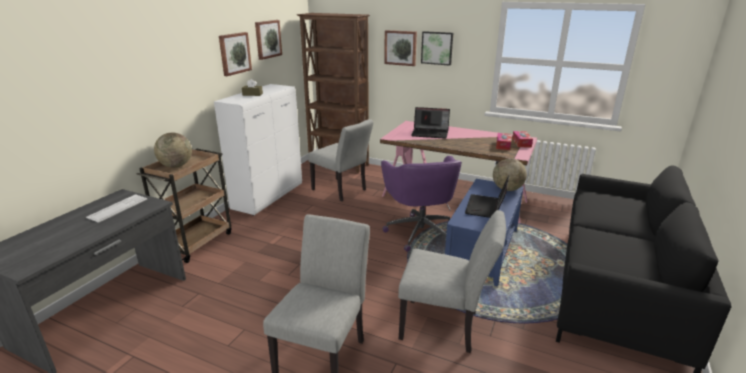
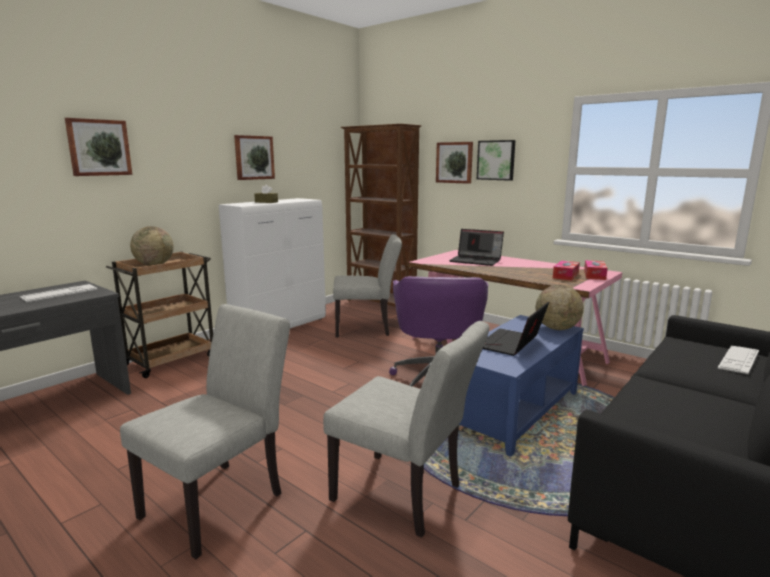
camera: 15 degrees right, 10 degrees down
picture [255,20,282,60] -> picture moved to [65,118,132,176]
grey chair [308,119,373,202] -> grey chair turned 60 degrees counterclockwise [333,234,402,337]
none -> keyboard [718,346,759,374]

